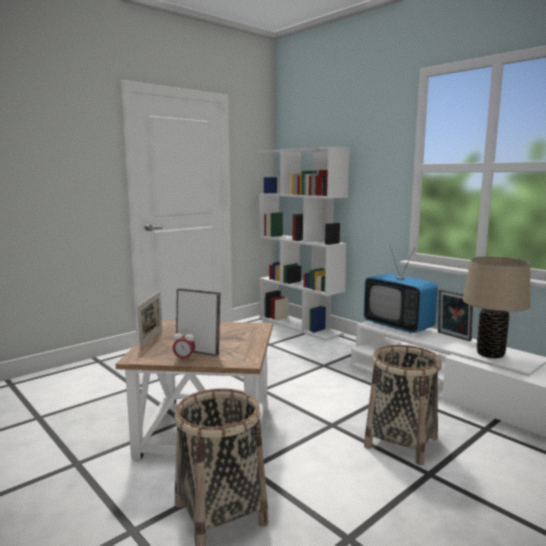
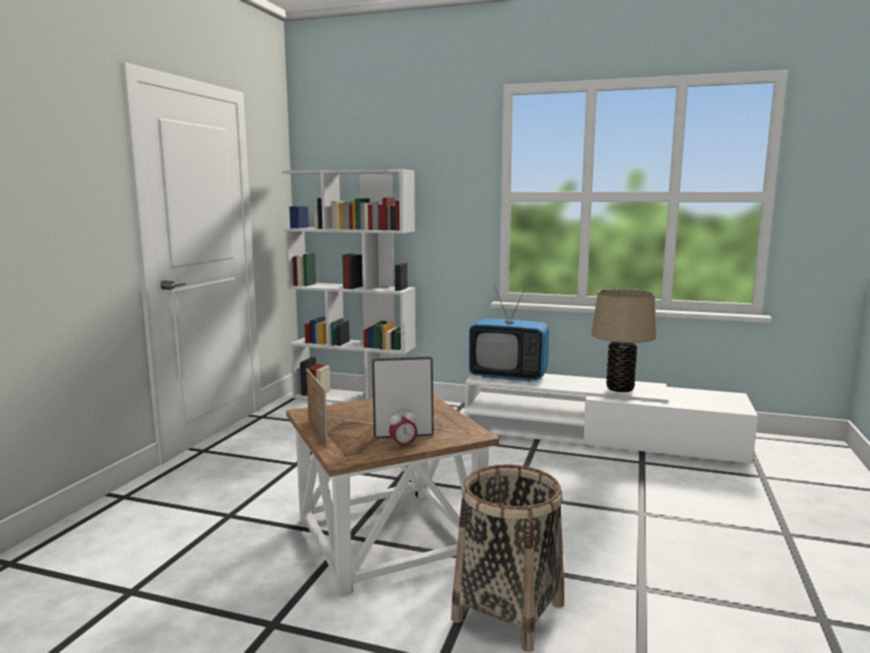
camera: 30 degrees left, 0 degrees up
basket [364,345,442,465] -> none
picture frame [438,289,473,341] -> none

